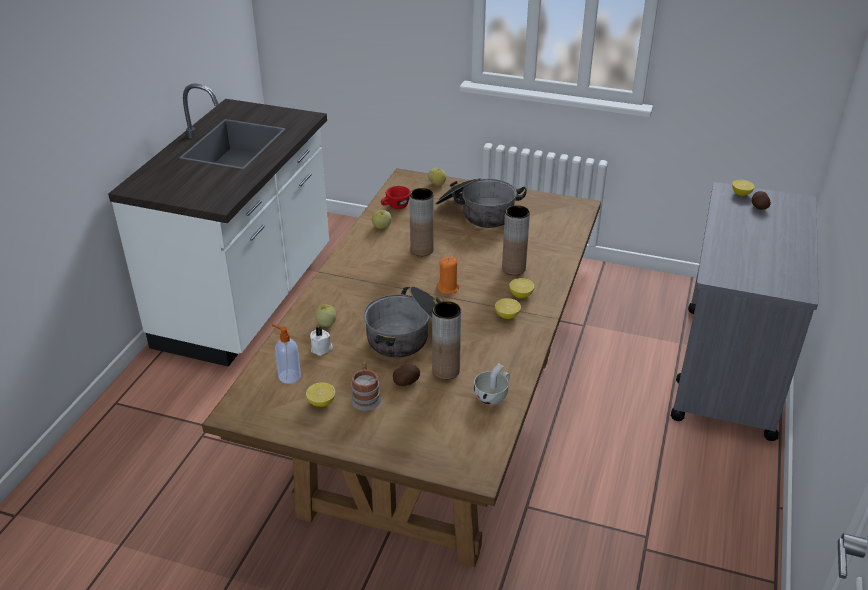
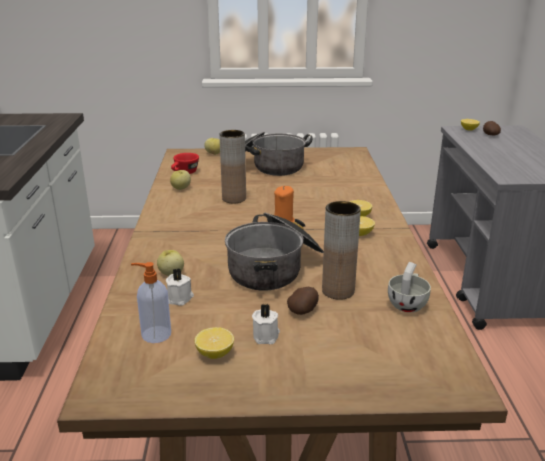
camera: 20 degrees left, 10 degrees down
mug [351,362,381,411] -> white candle [252,303,280,344]
brown vase [502,205,530,275] -> none

